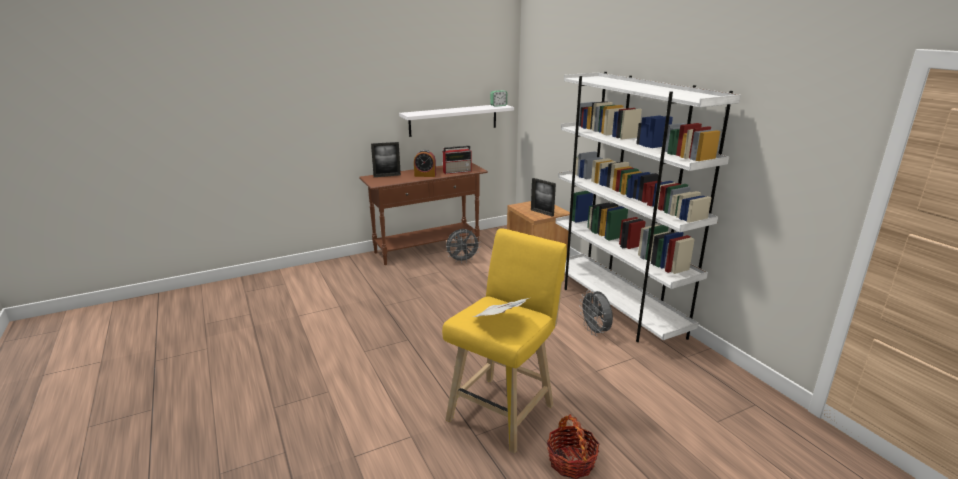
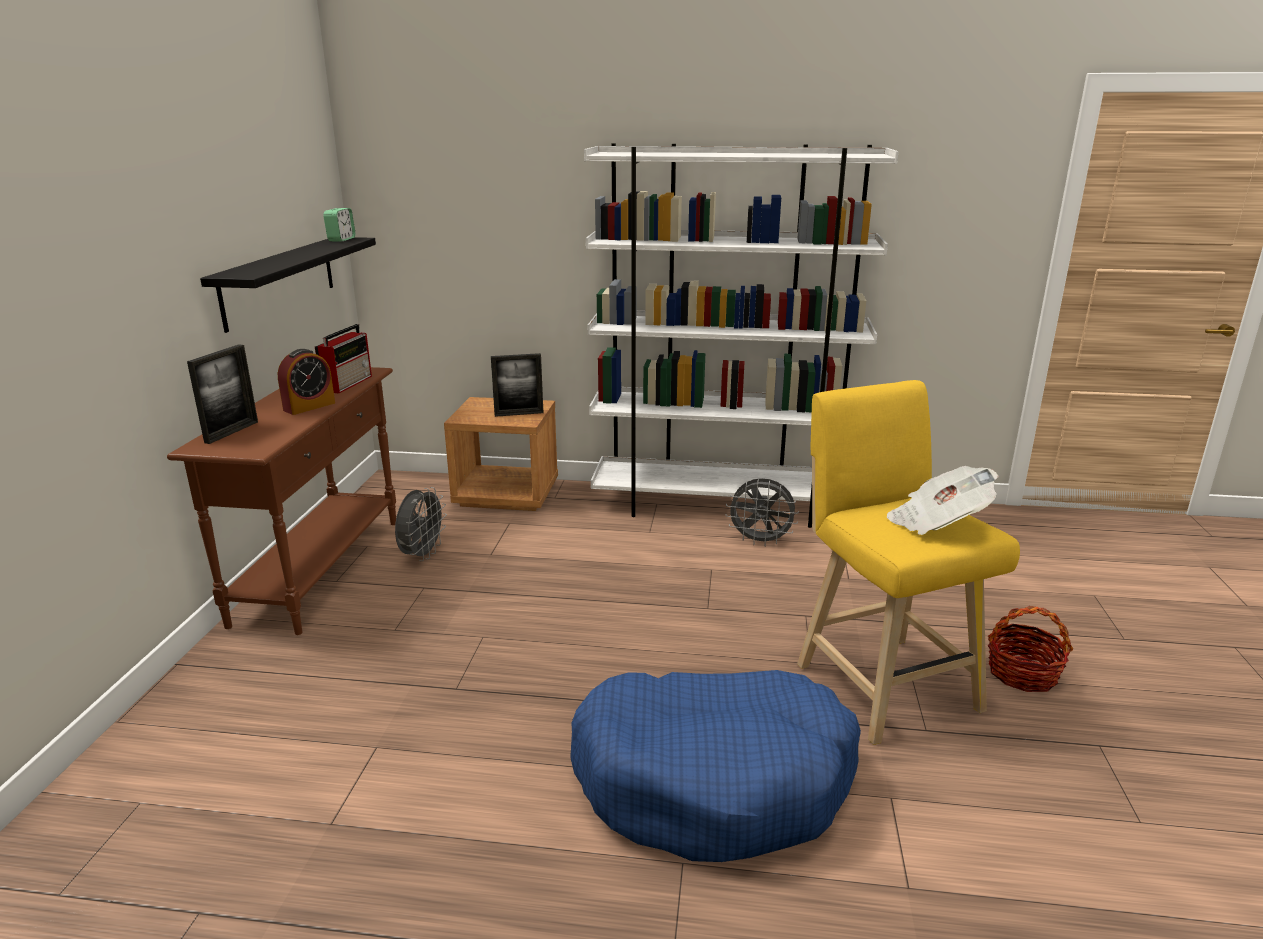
camera: 55 degrees left, 0 degrees up
white shelf [399,105,514,137] -> black shelf [200,237,376,333]
none -> blue dog bed [570,670,861,862]

